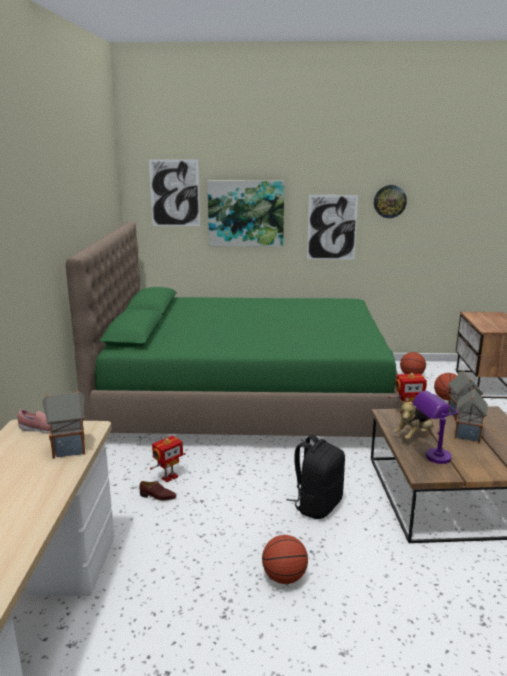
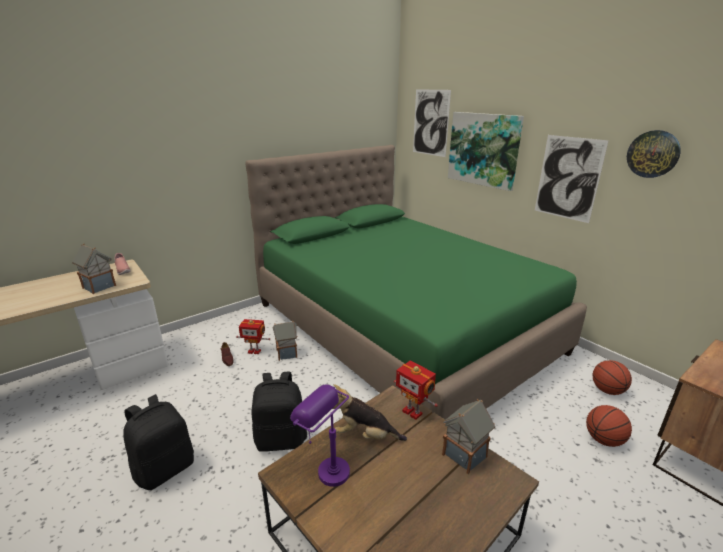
camera: 50 degrees right, 5 degrees up
basketball [262,535,308,584] -> black backpack [123,394,194,490]
toy house [454,388,488,443] -> toy house moved to [273,320,298,361]

